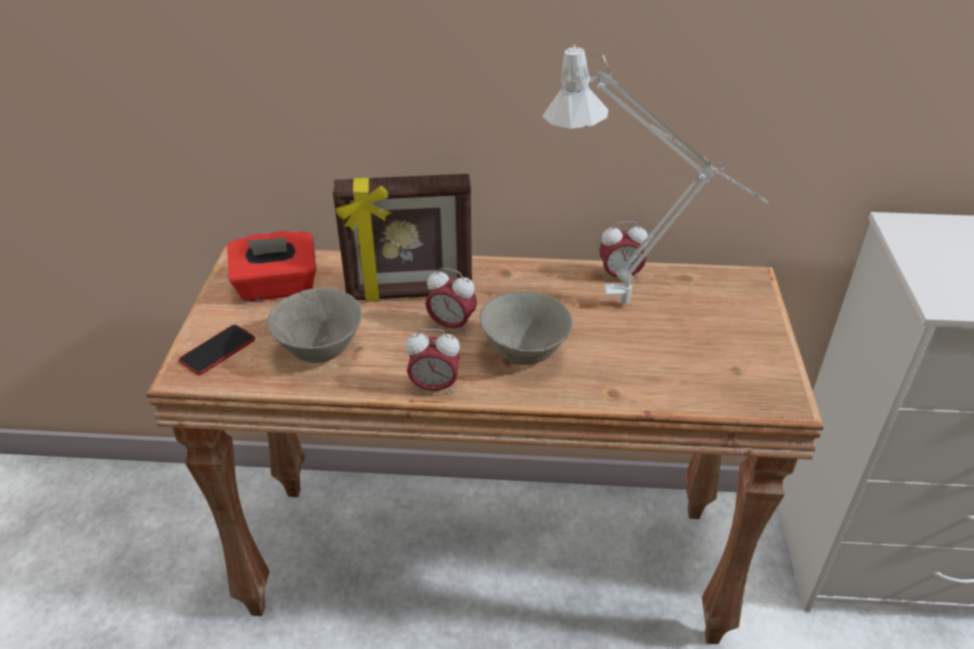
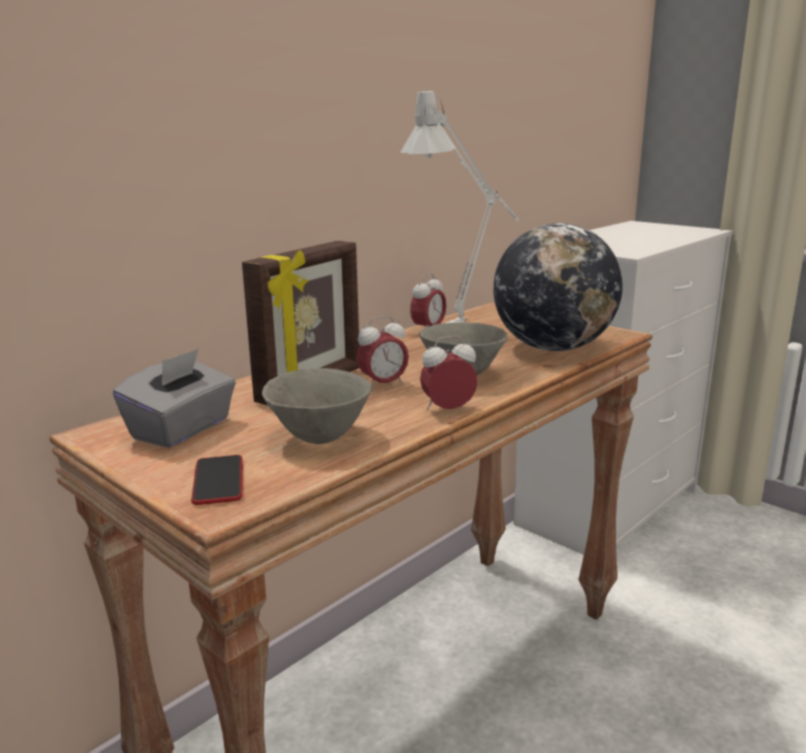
camera: 50 degrees left, 20 degrees down
red tissue box [227,231,316,302] -> grey tissue box [113,348,236,448]
alarm clock [405,329,460,394] -> alarm clock turned 150 degrees counterclockwise [420,336,478,410]
none -> globe [493,223,622,351]

